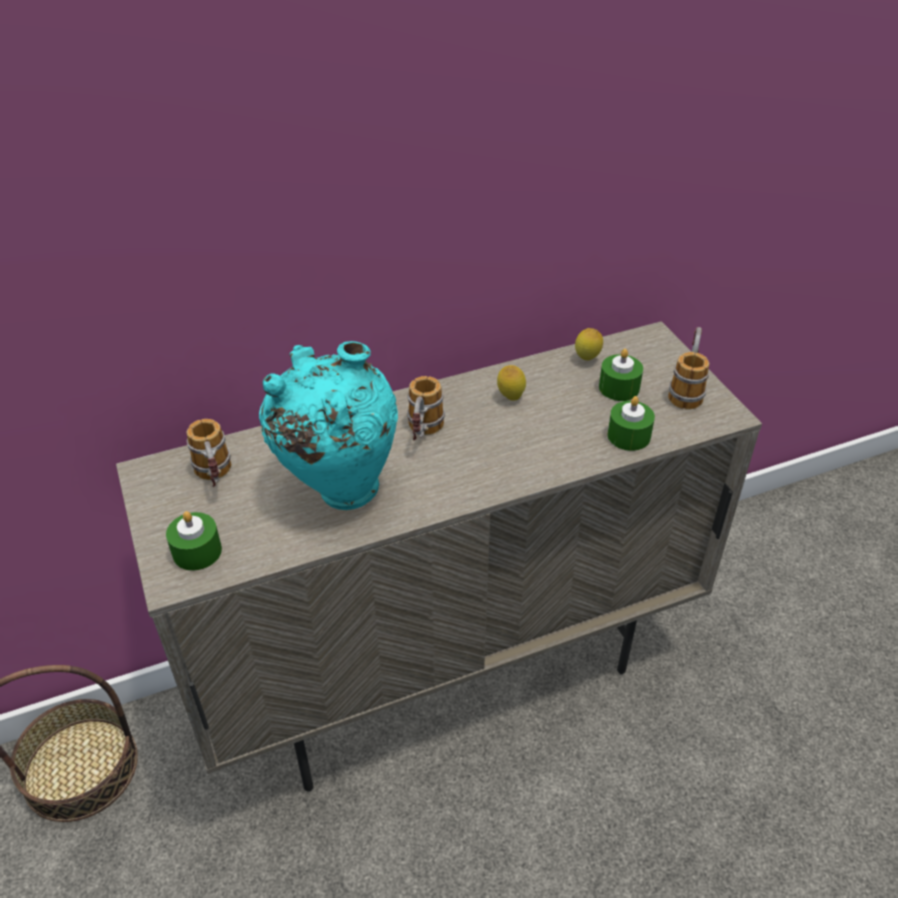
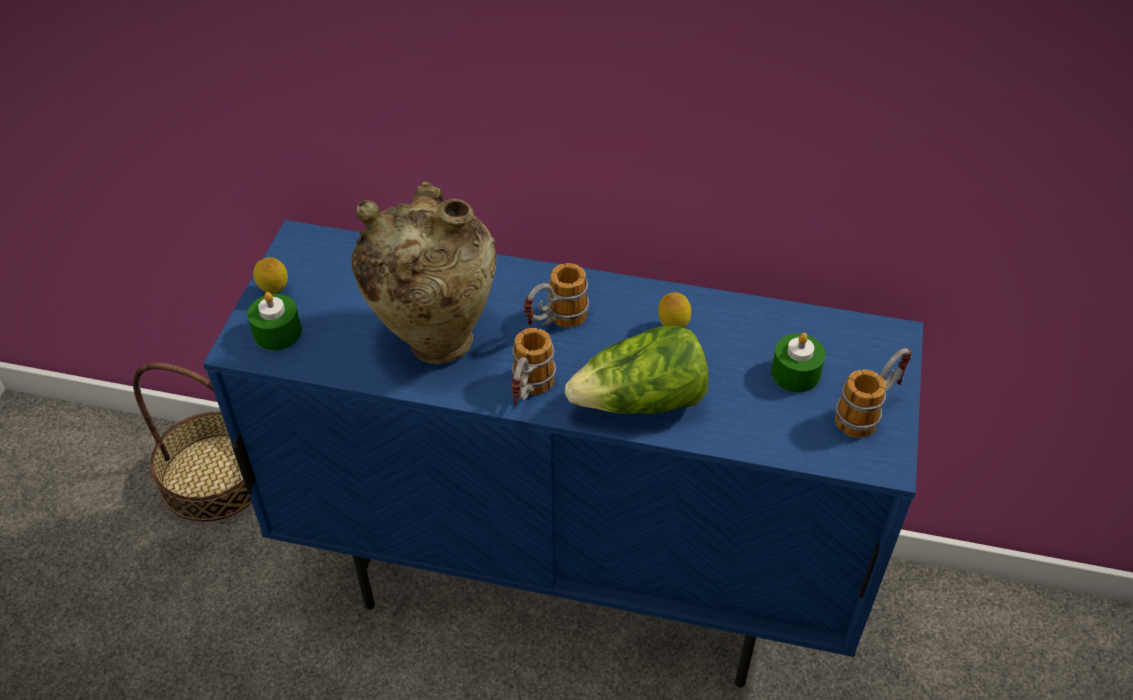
camera: 35 degrees right, 5 degrees up
beige cabinet [116,321,762,792] -> blue cabinet [203,220,923,687]
mug [186,419,231,487] -> mug moved to [511,328,556,405]
turquoise vase [259,341,398,510] -> beige vase [351,182,496,364]
lemon [575,328,603,360] -> lemon moved to [253,258,288,294]
green candle [607,396,655,451] -> none
none -> lettuce [565,326,708,414]

